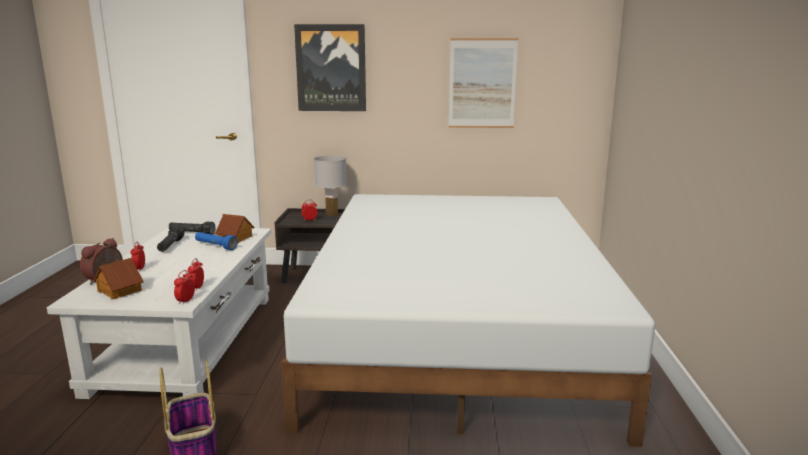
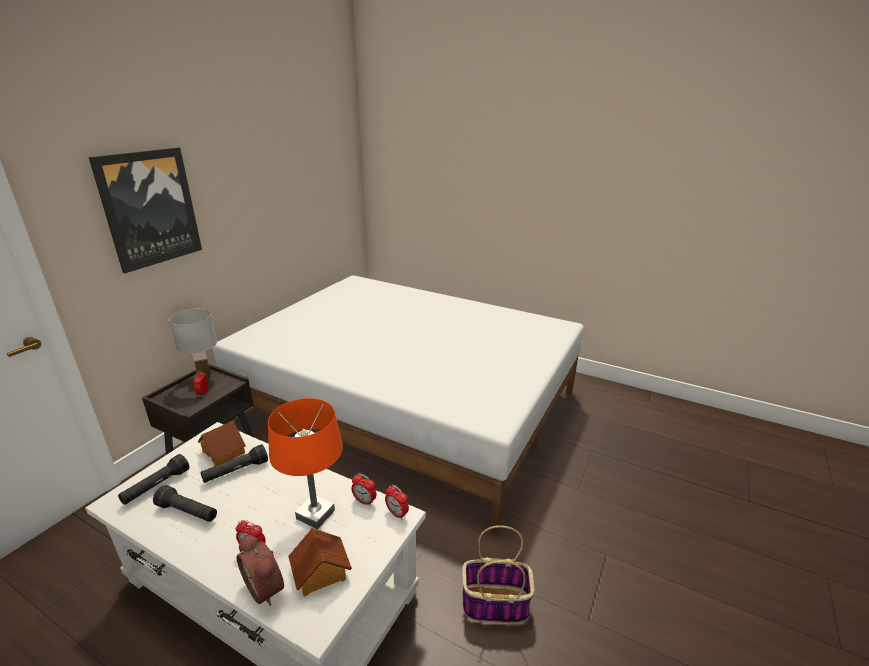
camera: 65 degrees left, 10 degrees up
blue flashlight [195,232,238,250] -> black flashlight [200,444,268,483]
picture [449,38,518,128] -> none
none -> orange table lamp [268,398,343,529]

